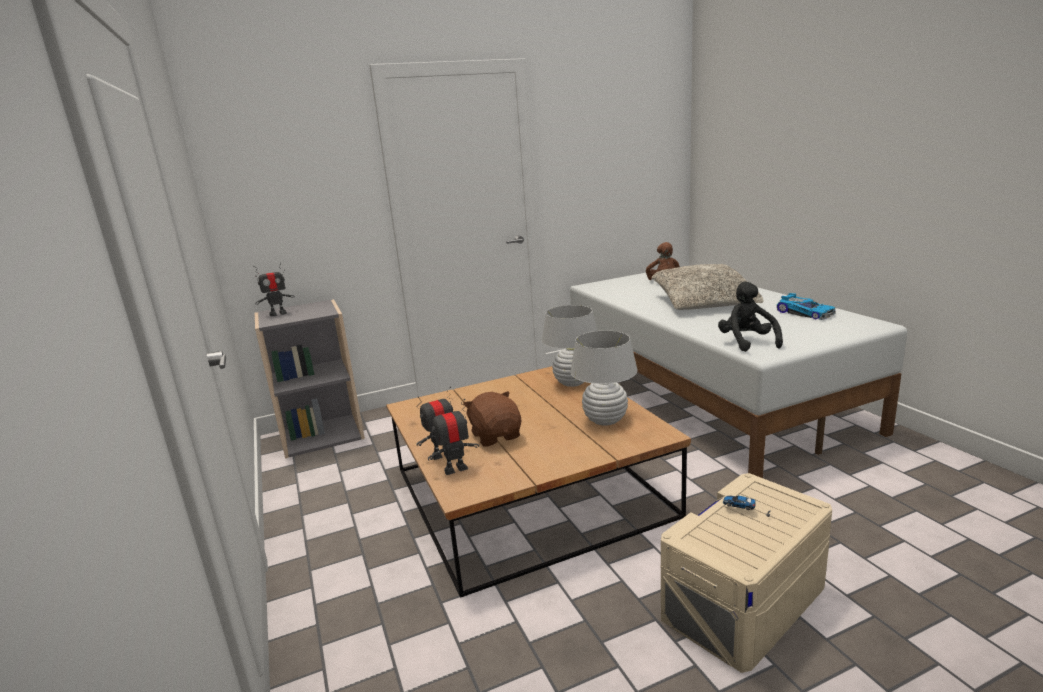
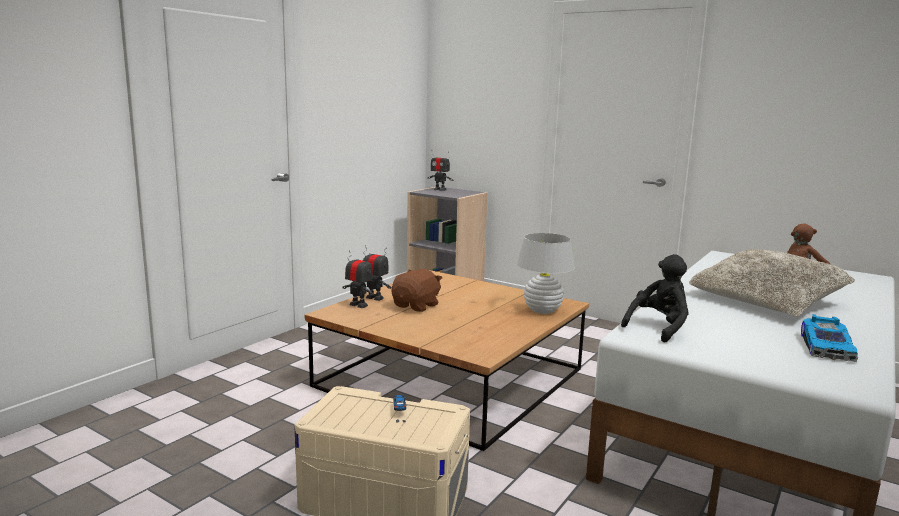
camera: 55 degrees right, 5 degrees down
white table lamp [570,330,638,425] -> none

